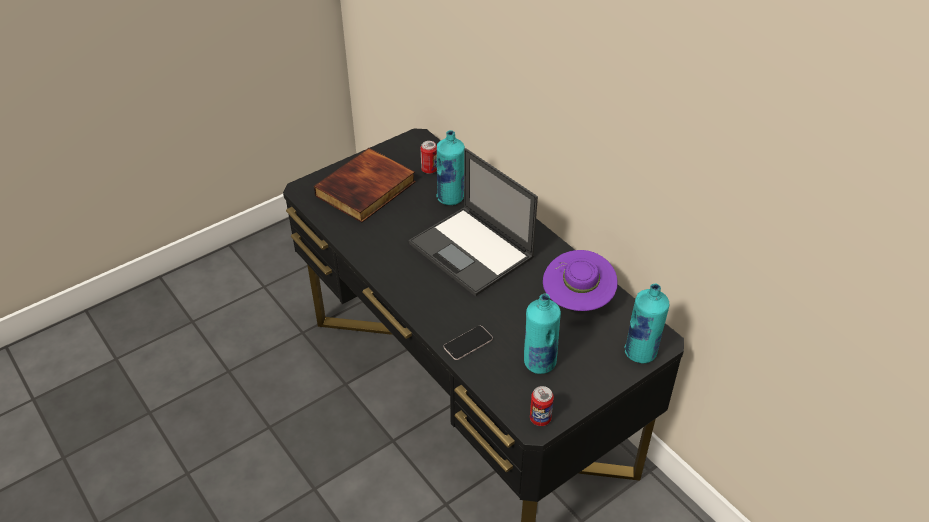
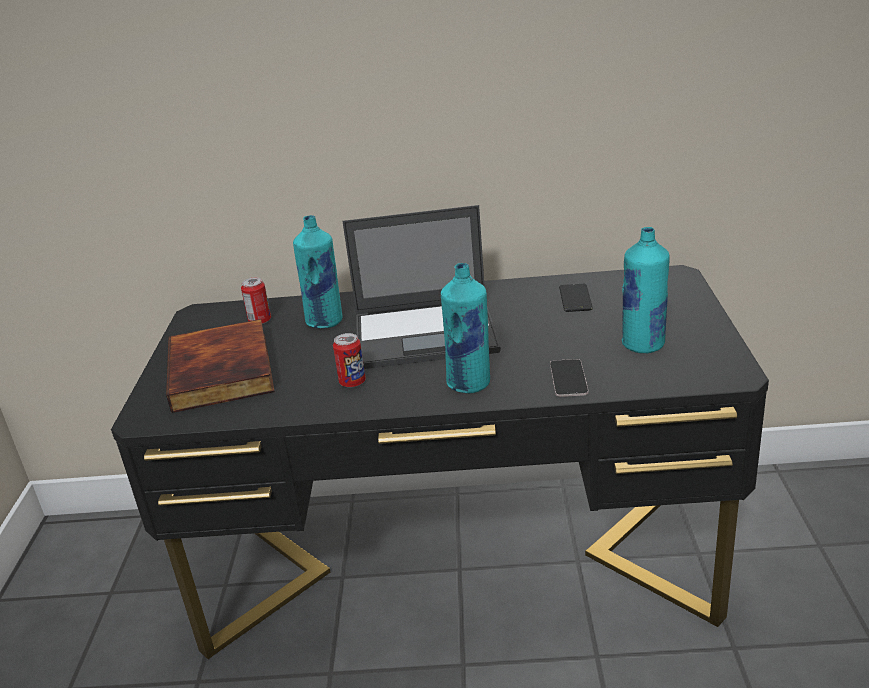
camera: 50 degrees left, 15 degrees down
can [530,386,554,426] -> can moved to [333,333,366,388]
purple hat [543,250,618,311] -> phone [559,284,593,312]
turquoise bottle [624,284,669,363] -> turquoise bottle moved to [441,263,490,393]

